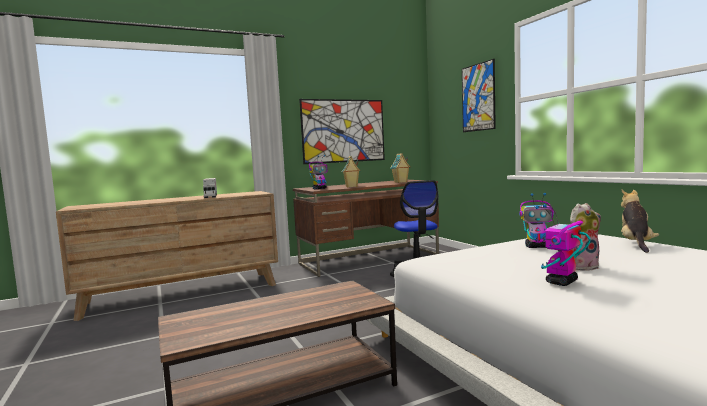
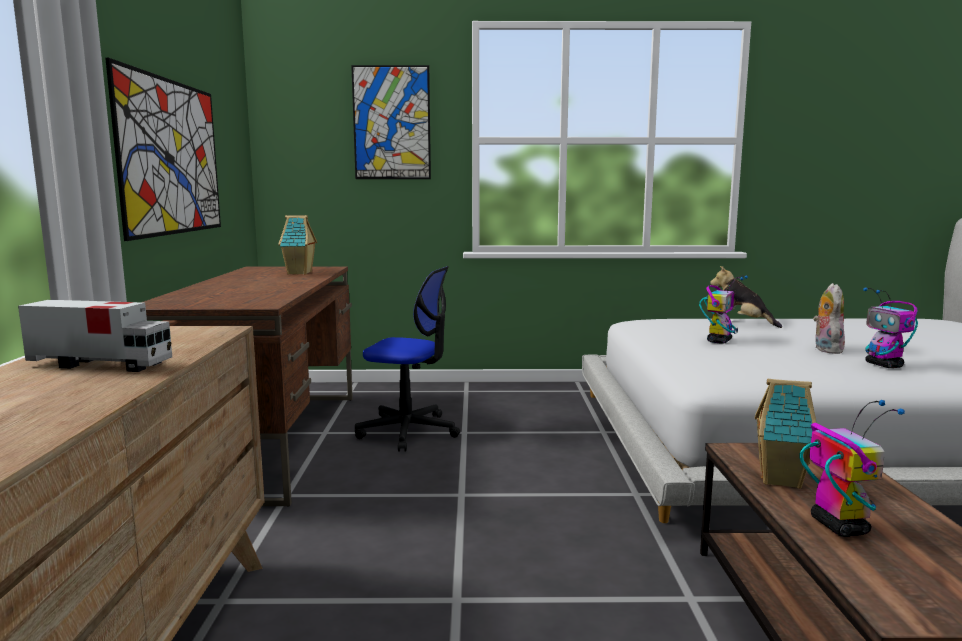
camera: 65 degrees left, 5 degrees up
toy robot [309,155,327,189] -> toy robot moved to [800,400,905,537]
toy house [342,156,361,187] -> toy house moved to [755,379,817,489]

